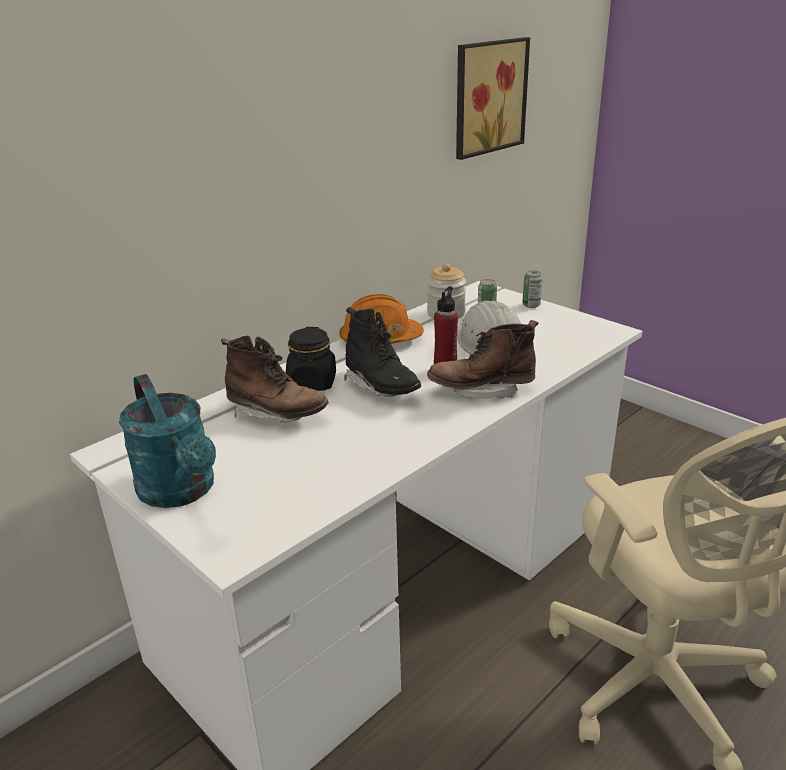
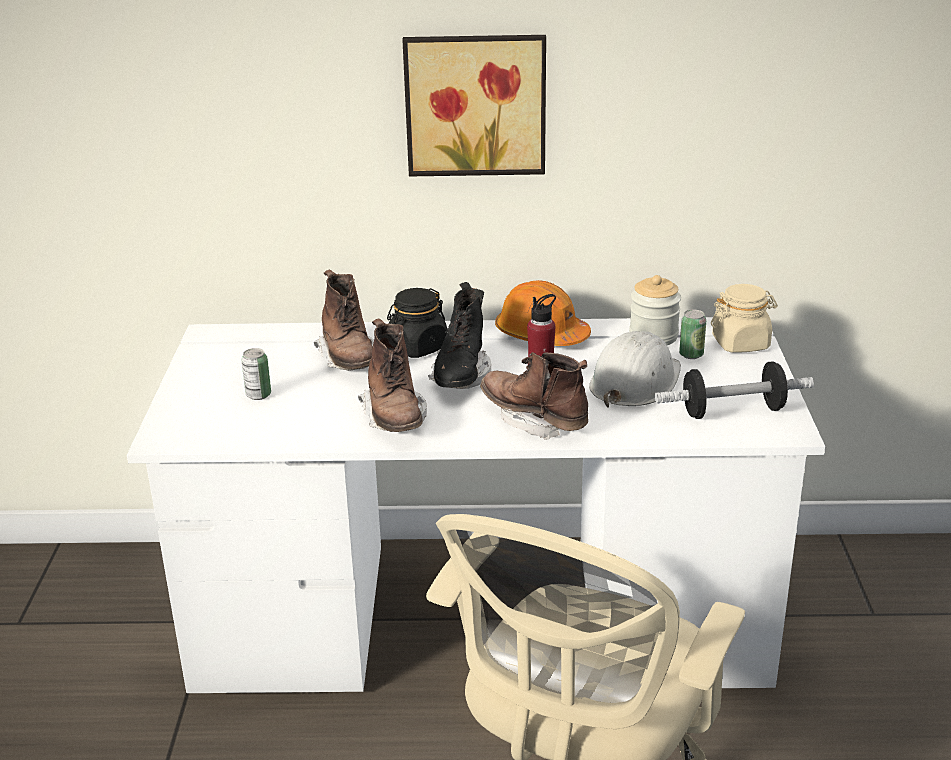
camera: 45 degrees right, 0 degrees up
turquoise watering can [119,374,216,508] -> none
picture [456,37,530,160] -> picture moved to [402,35,546,177]
can [522,270,543,308] -> can moved to [242,348,271,400]
none -> brown boot [358,319,427,432]
none -> dumbbell [655,362,814,419]
none -> beige jar [711,284,778,353]

